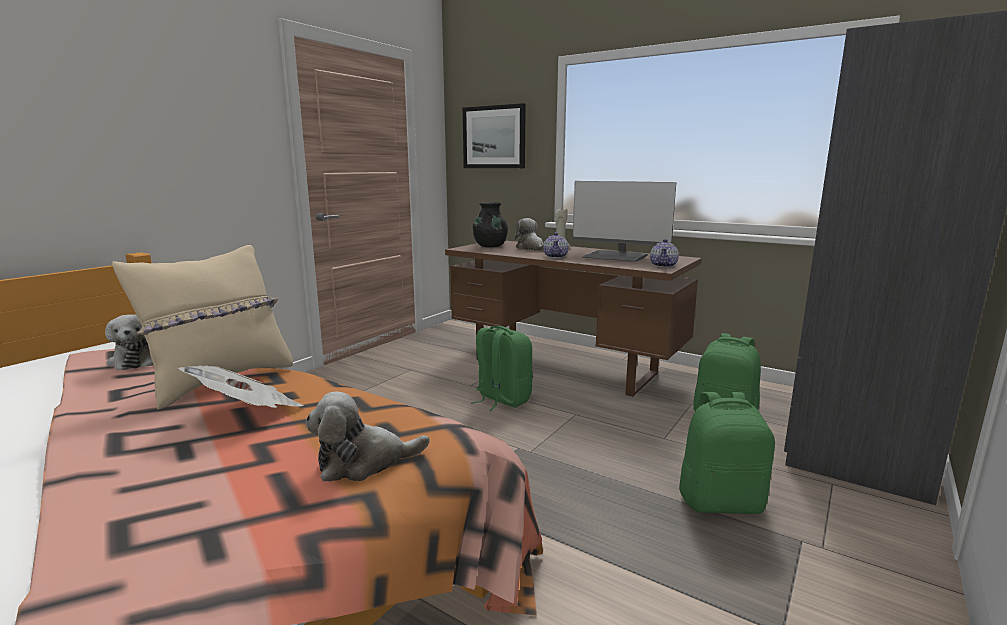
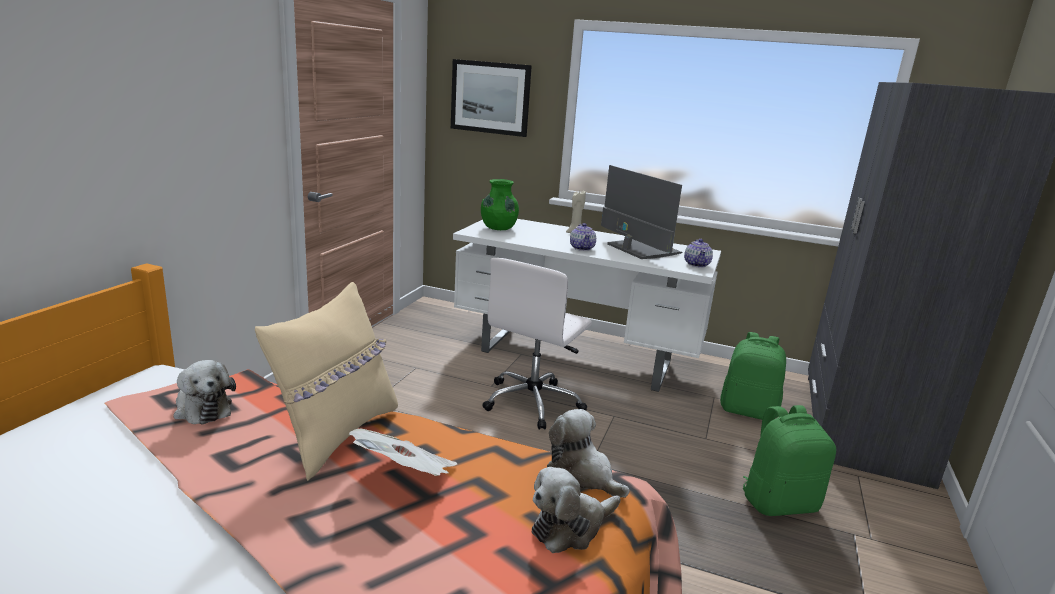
camera: 15 degrees left, 5 degrees up
brown desk [445,241,702,397] -> white desk [453,219,721,392]
green backpack [471,326,533,411] -> white office chair [482,258,592,430]
black vase [473,202,508,247] -> green vase [481,179,519,230]
plush toy [515,218,544,251] -> plush toy moved to [547,409,630,498]
monitor [573,181,676,262] -> monitor turned 135 degrees counterclockwise [601,165,683,259]

